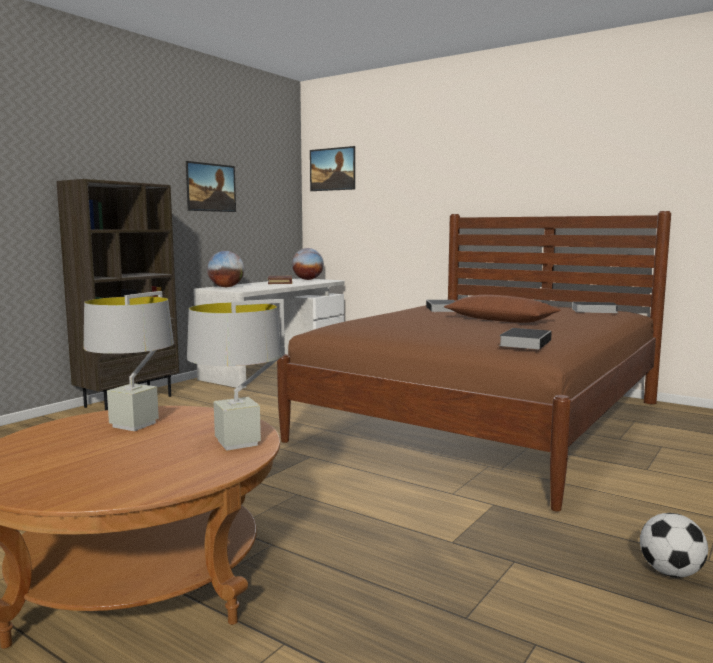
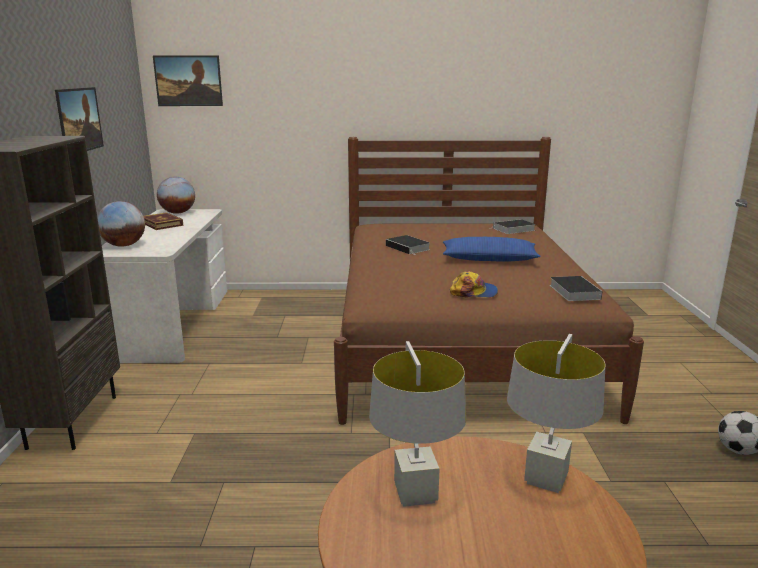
camera: 35 degrees left, 10 degrees up
brown pillow [444,295,561,323] -> blue pillow [443,237,540,262]
none -> cap [450,271,498,298]

